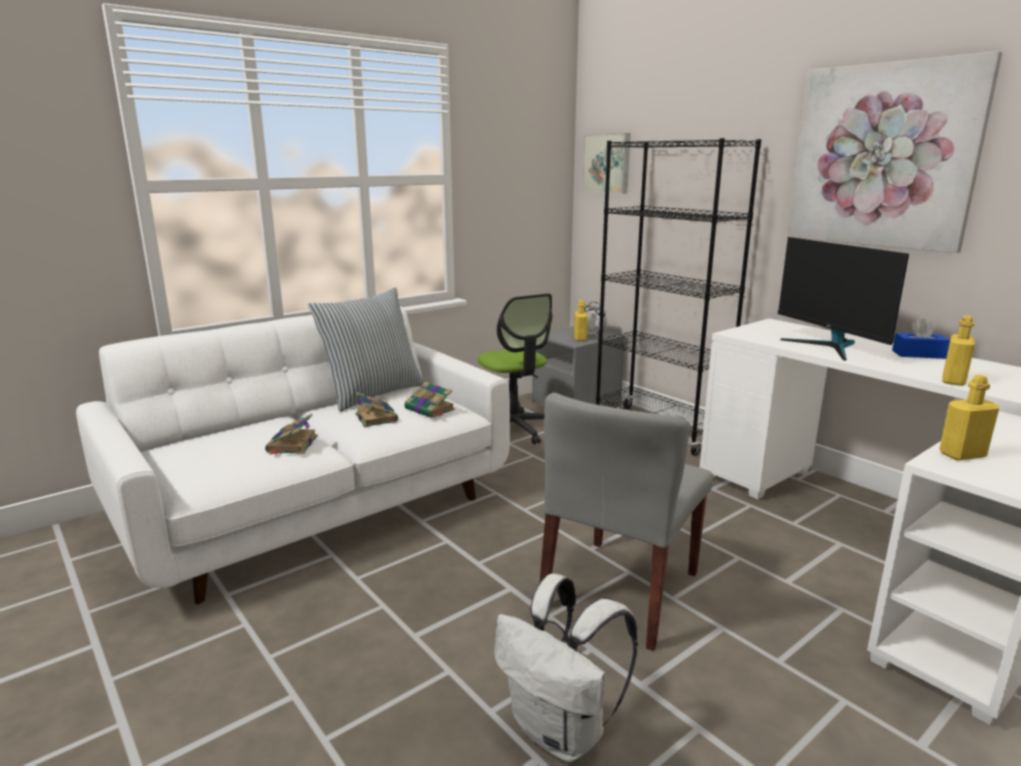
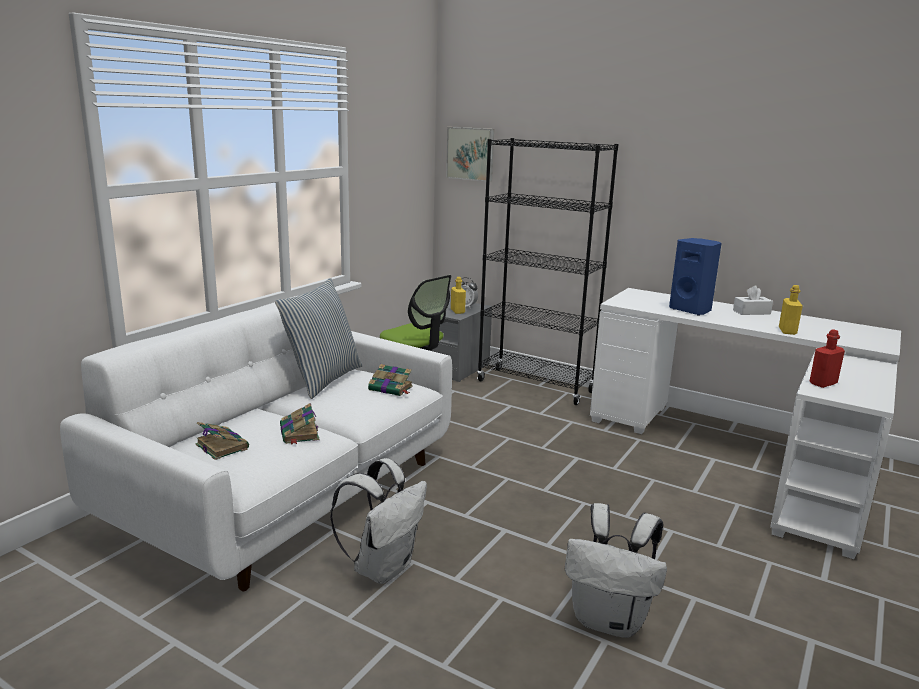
camera: 20 degrees left, 0 degrees up
book [355,392,398,427] -> book moved to [195,422,249,460]
grey chair [540,393,713,651] -> none
monitor [778,237,909,361] -> blue speaker [669,238,722,315]
picture [787,51,1002,253] -> none
blue tissue box [892,318,950,359] -> white tissue box [733,285,773,315]
yellow bottle [939,375,999,460] -> red bottle [810,330,845,388]
none -> white backpack [330,458,427,584]

